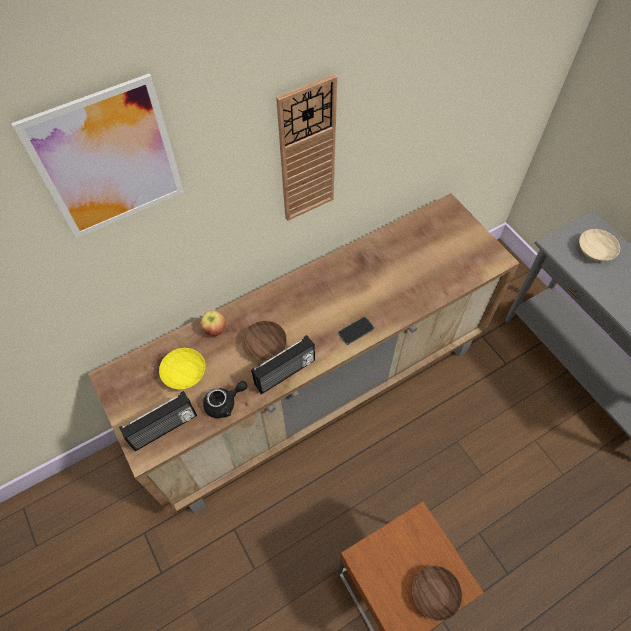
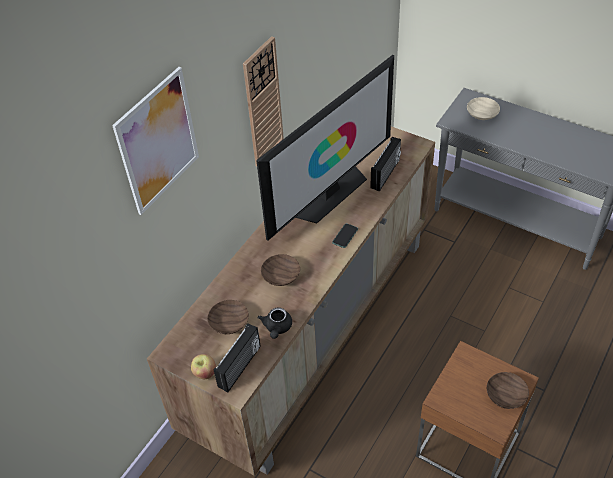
camera: 25 degrees left, 10 degrees down
yellow bowl [159,348,205,389] -> brown bowl [207,300,249,334]
apple [200,310,226,336] -> apple moved to [191,354,216,379]
black teapot [203,381,247,418] -> black teapot turned 150 degrees clockwise [257,307,292,339]
radio [251,335,315,394] -> radio moved to [370,137,401,192]
none -> television [256,55,394,241]

